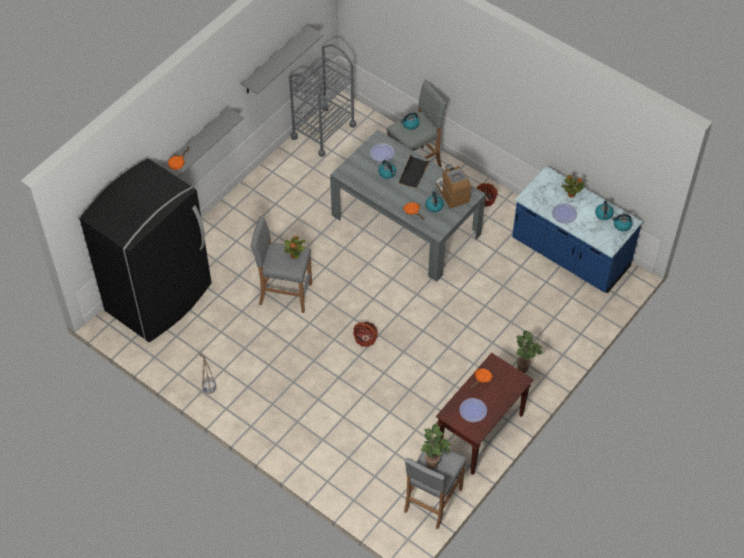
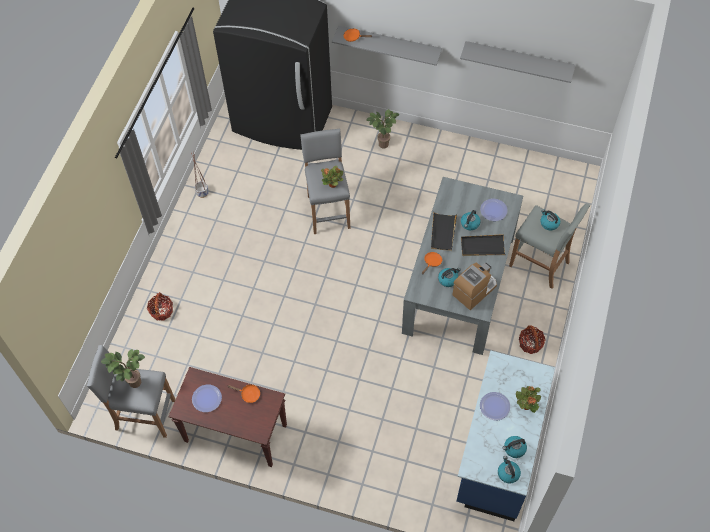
camera: 70 degrees right, 5 degrees up
grey cart [289,44,356,157] -> none
basket [353,322,378,347] -> basket moved to [147,292,173,321]
potted plant [516,330,543,373] -> potted plant moved to [366,109,400,149]
none -> black tray [431,212,457,251]

